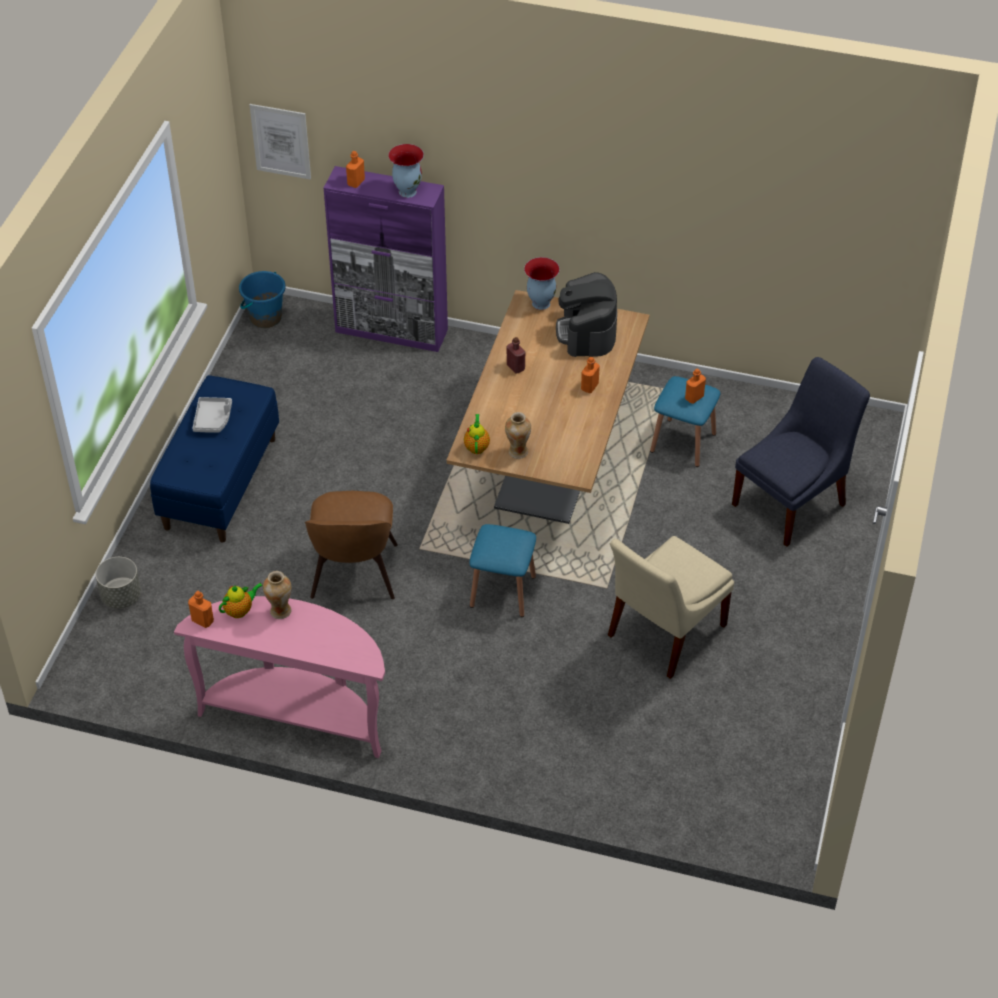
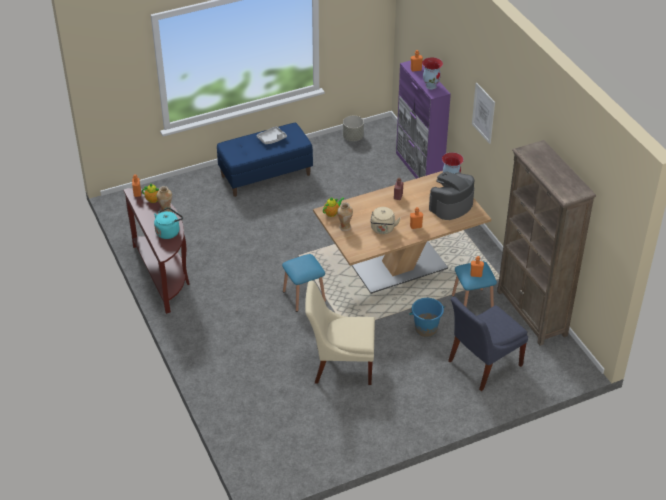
camera: 50 degrees right, 5 degrees down
grey planter [96,557,141,609] -> grey planter moved to [343,116,364,141]
pink console table [174,596,385,758] -> brown console table [123,188,190,314]
blue bucket [239,271,286,328] -> blue bucket moved to [409,298,445,337]
picture [250,104,311,180] -> picture moved to [472,83,495,144]
brown chair [305,491,398,599] -> none
blue chair [732,357,870,547] -> blue chair turned 135 degrees clockwise [448,297,528,391]
none -> turquoise kettle [154,207,183,239]
none -> beige kettle [370,207,401,234]
none -> brown bookcase [497,140,596,346]

